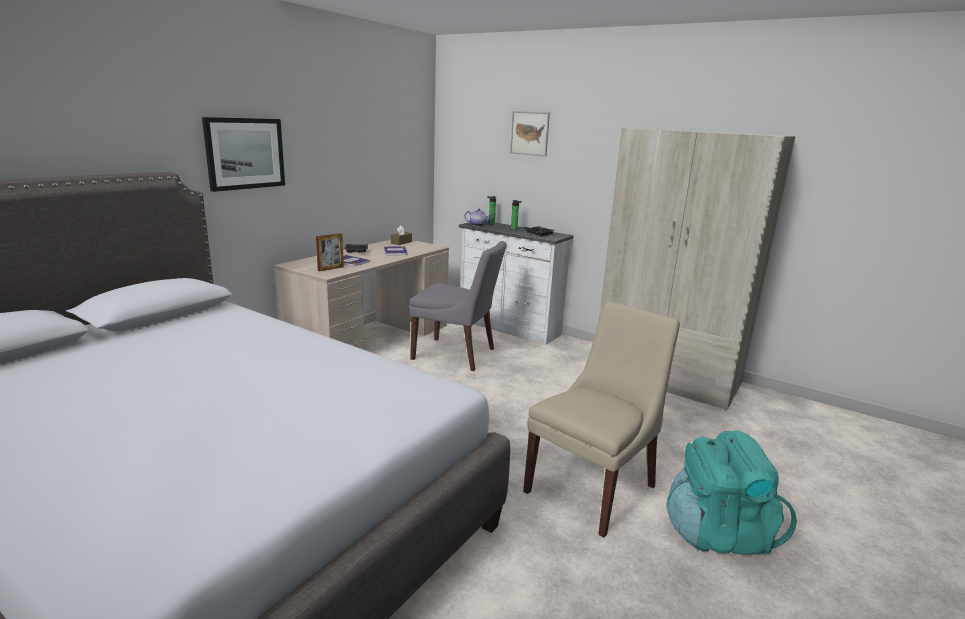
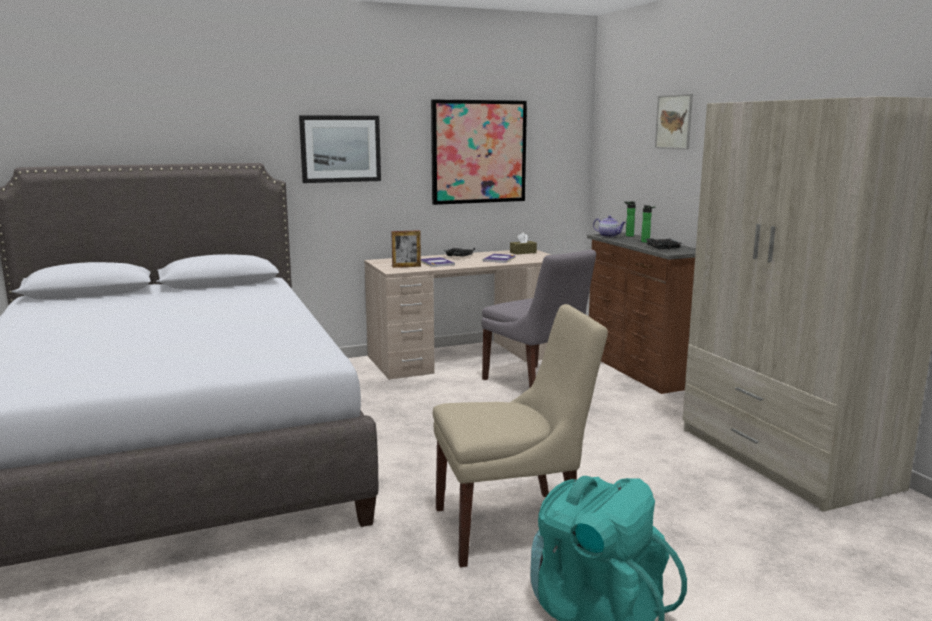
camera: 35 degrees right, 5 degrees down
white dresser [459,222,573,345] -> brown dresser [587,232,696,394]
none -> picture [431,99,527,205]

